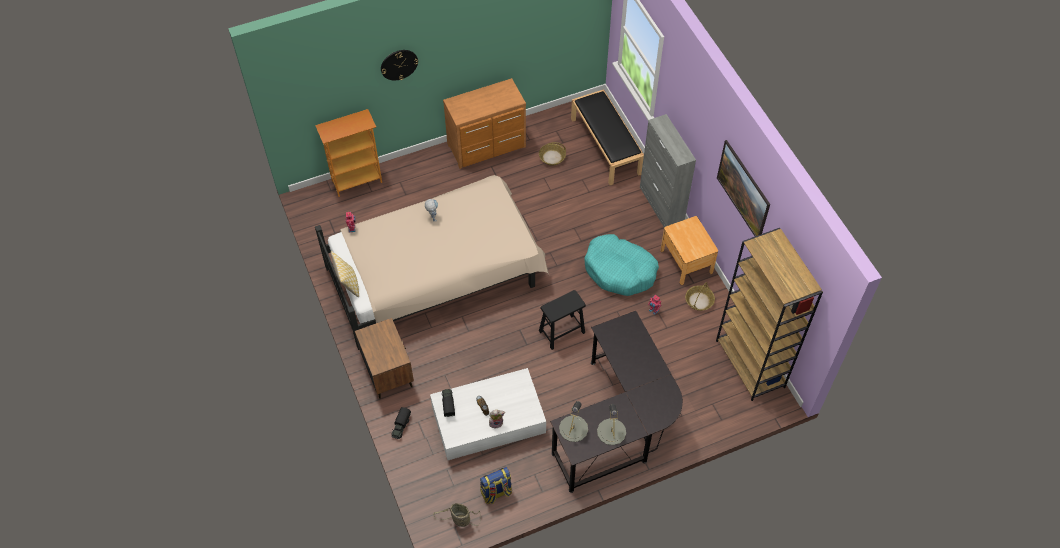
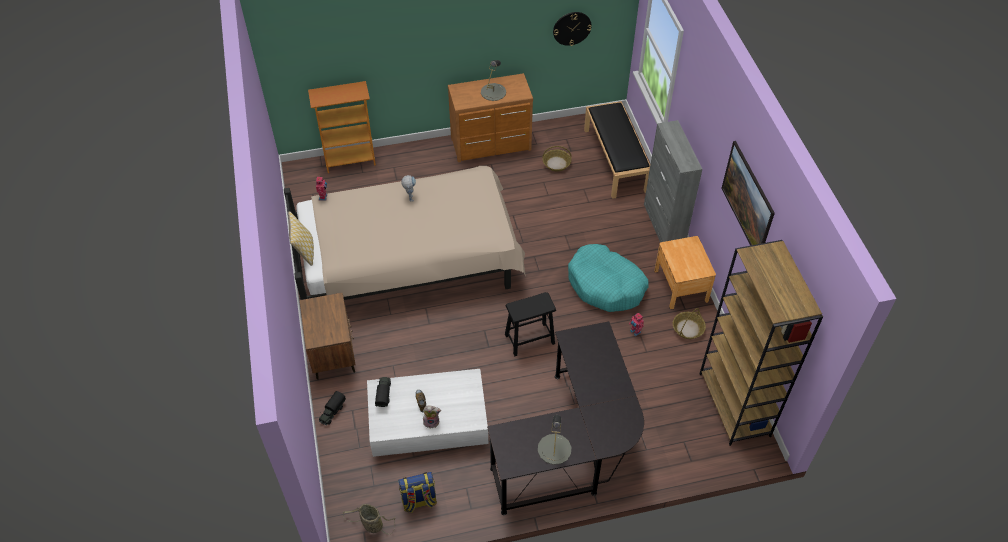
camera: 10 degrees right, 5 degrees down
wall clock [381,50,418,80] -> wall clock moved to [553,12,592,46]
grey table lamp [559,401,588,442] -> grey table lamp moved to [481,60,506,101]

